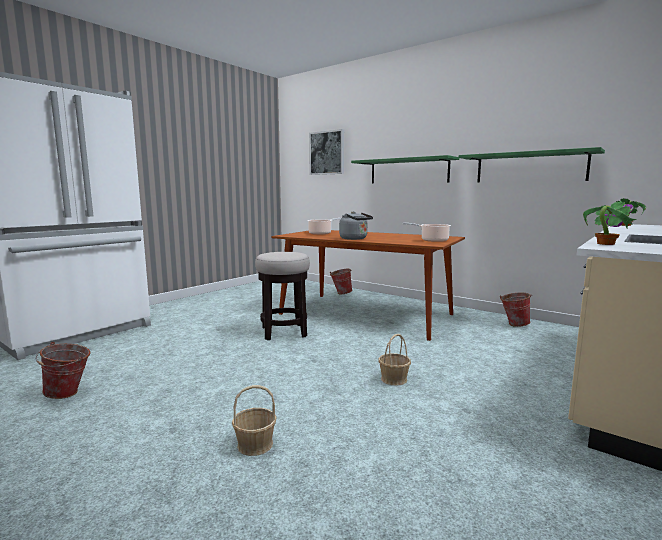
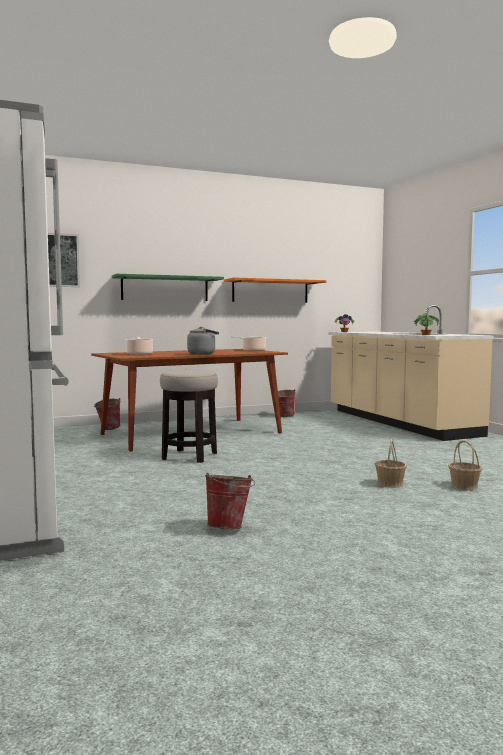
camera: 60 degrees left, 5 degrees down
basket [378,334,411,386] -> basket moved to [448,440,482,490]
green shelf [459,147,605,182] -> orange shelf [224,278,326,303]

